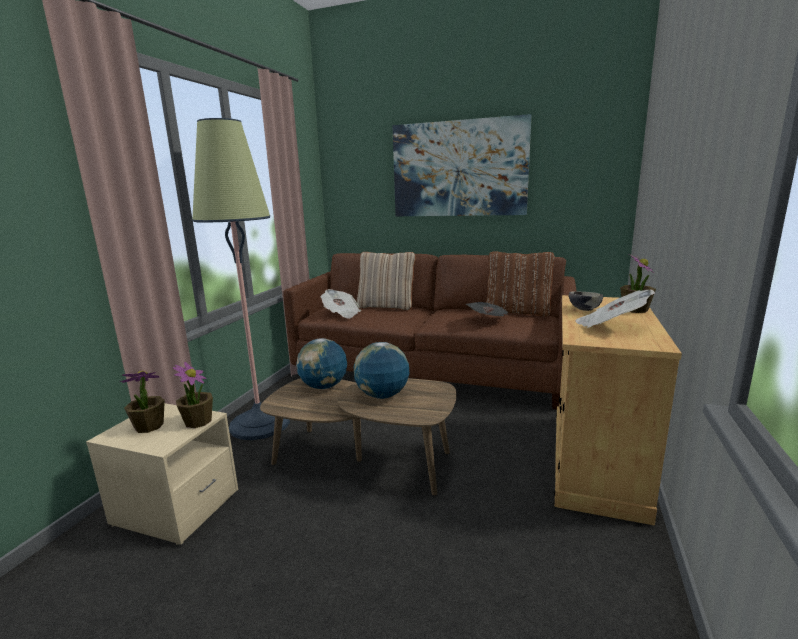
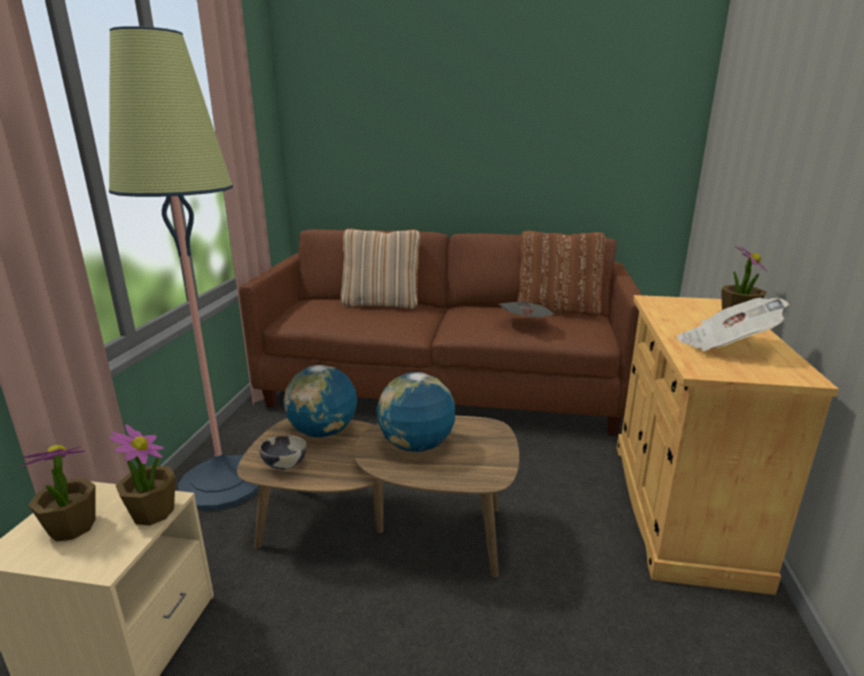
camera: 10 degrees left, 5 degrees up
newspaper [321,289,361,319] -> none
picture [392,114,531,216] -> none
bowl [569,291,603,311] -> bowl moved to [259,435,307,470]

